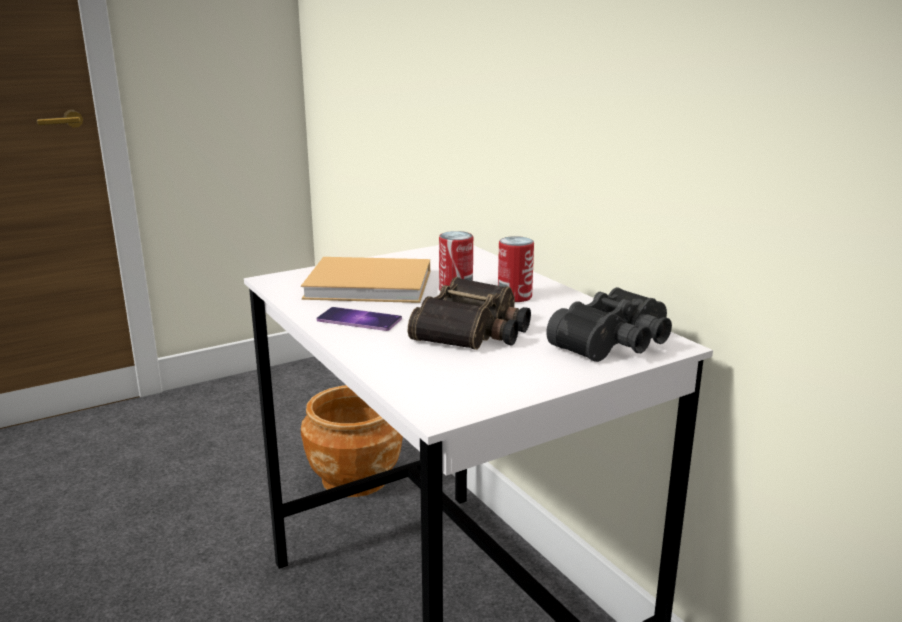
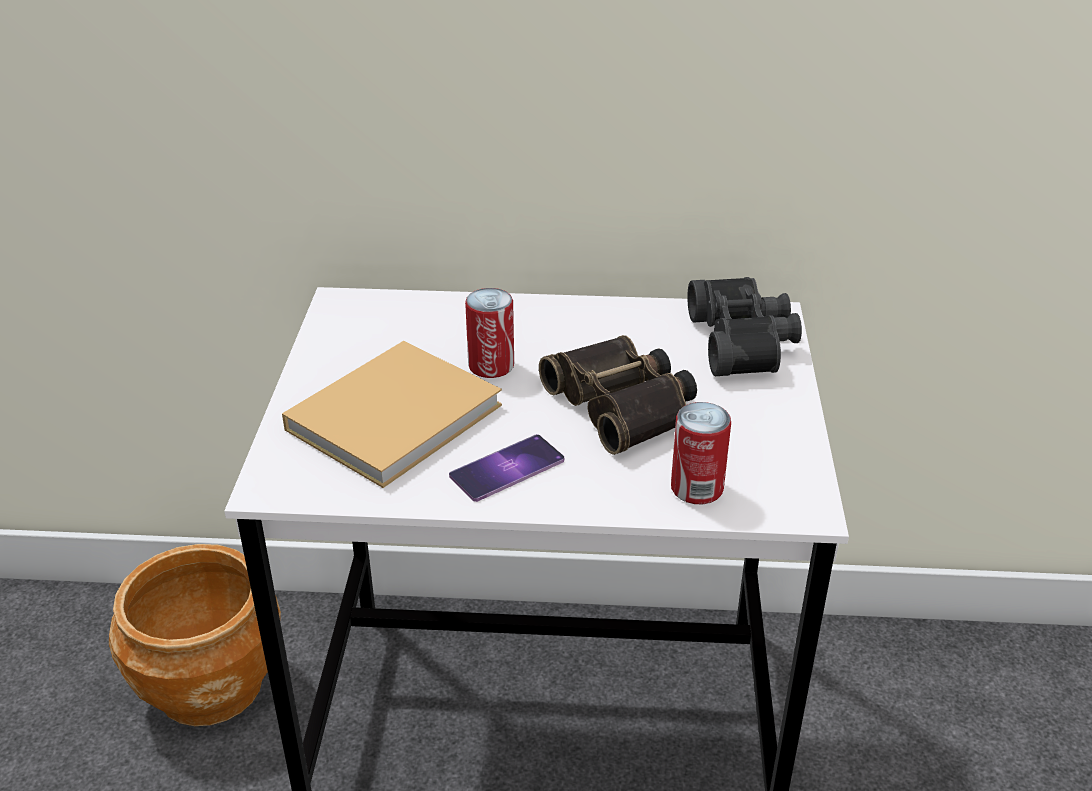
camera: 55 degrees left, 15 degrees up
can [498,236,534,302] -> can moved to [671,402,731,504]

